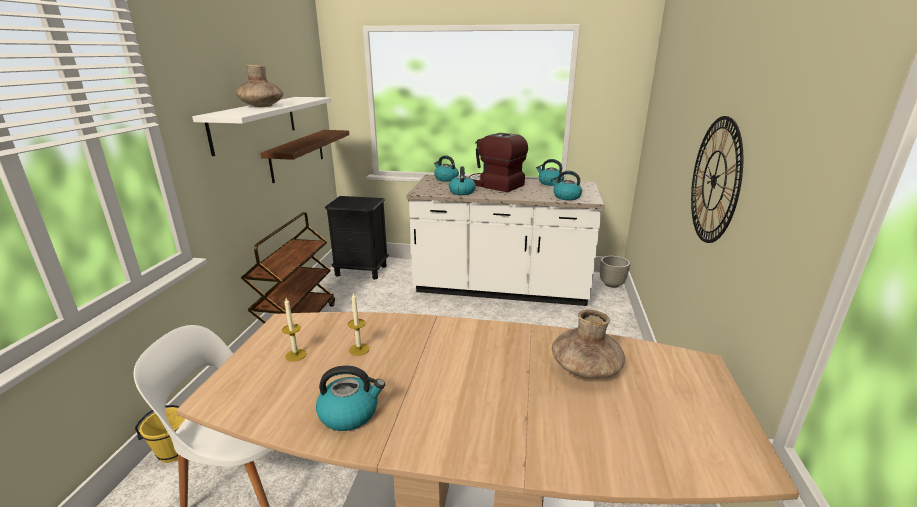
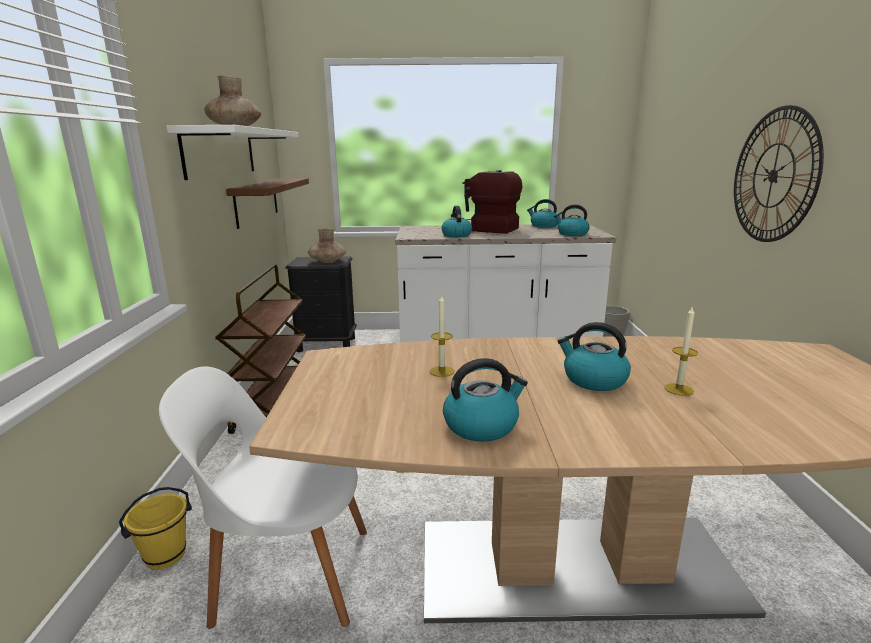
camera: 10 degrees left, 5 degrees down
candle [282,298,307,362] -> candle moved to [664,306,698,396]
kettle [434,156,459,182] -> kettle moved to [557,322,631,391]
brown vase [552,309,625,379] -> brown vase moved to [308,228,346,263]

